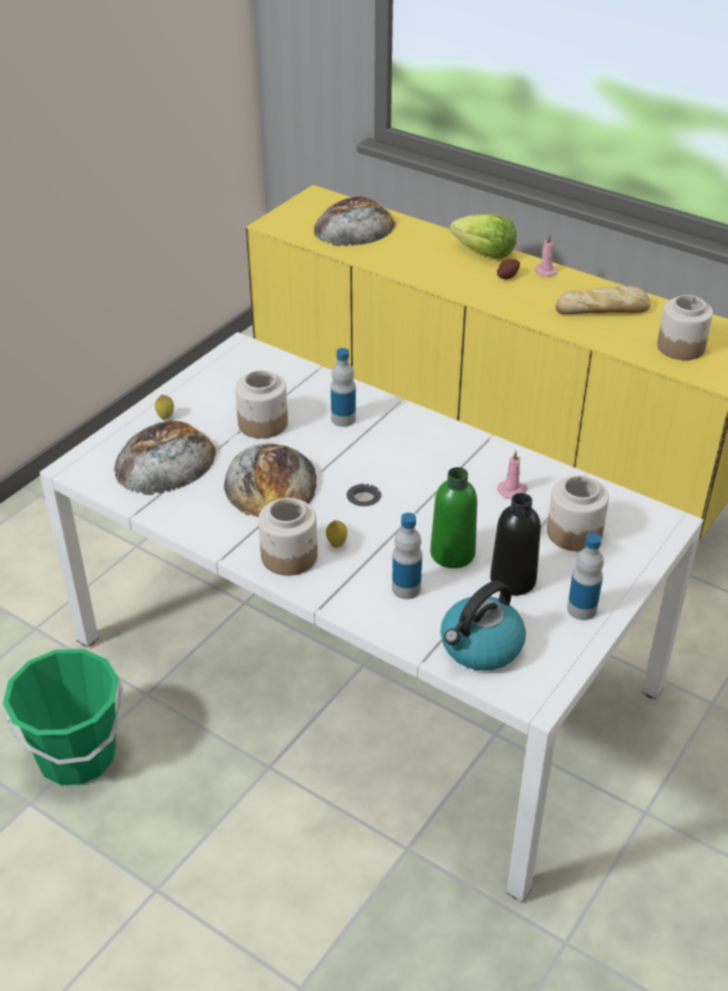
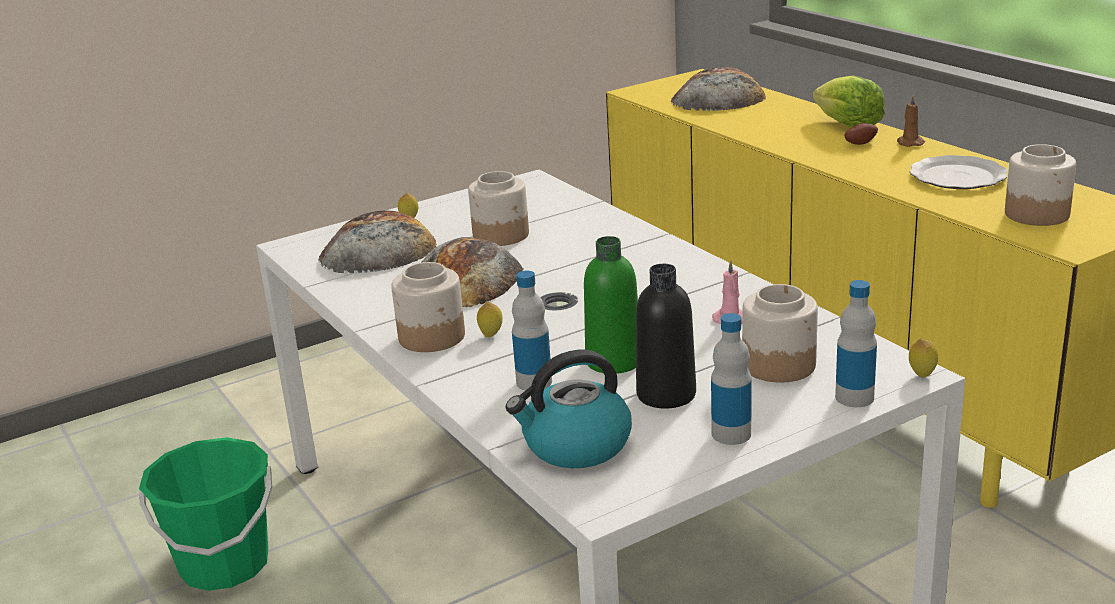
camera: 25 degrees right, 15 degrees down
bottle [331,348,356,427] -> bottle moved to [835,280,877,407]
pink candle [534,234,558,277] -> brown candle [897,94,925,147]
bread [556,286,650,314] -> plate [909,155,1008,189]
none -> lemon [909,339,938,378]

